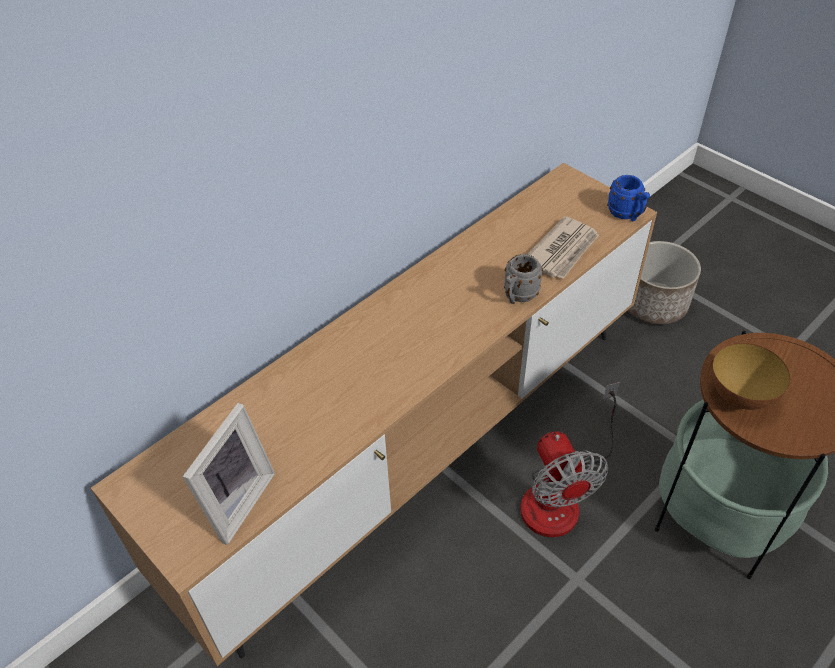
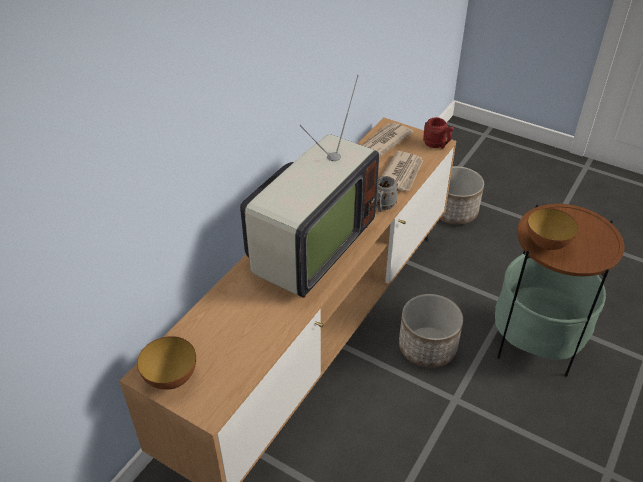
camera: 15 degrees left, 5 degrees down
picture frame [183,403,275,545] -> none
fan [520,382,620,537] -> planter [399,294,463,368]
blue mug [607,175,650,221] -> red mug [423,117,454,149]
none -> bowl [137,336,196,390]
none -> television [240,75,379,298]
none -> newspaper [362,123,413,156]

